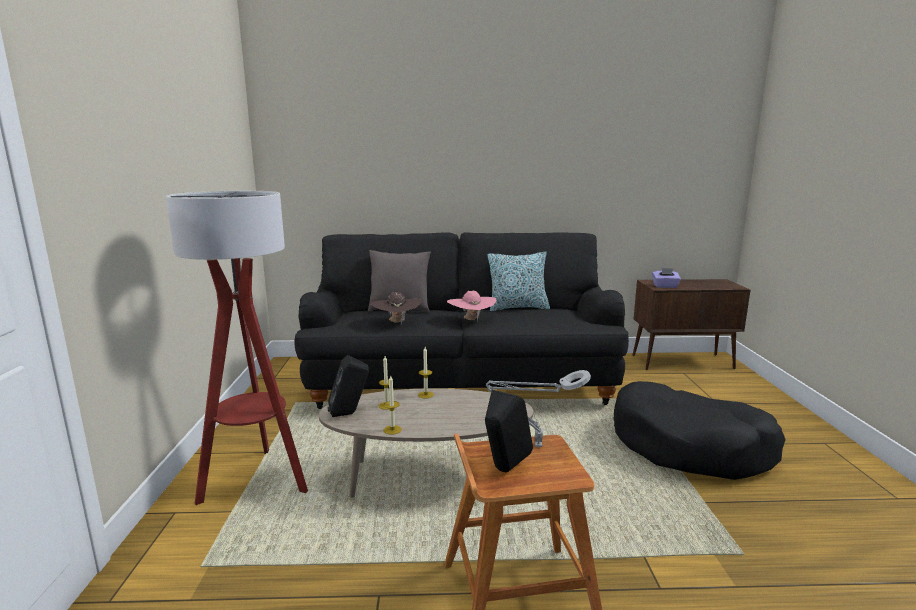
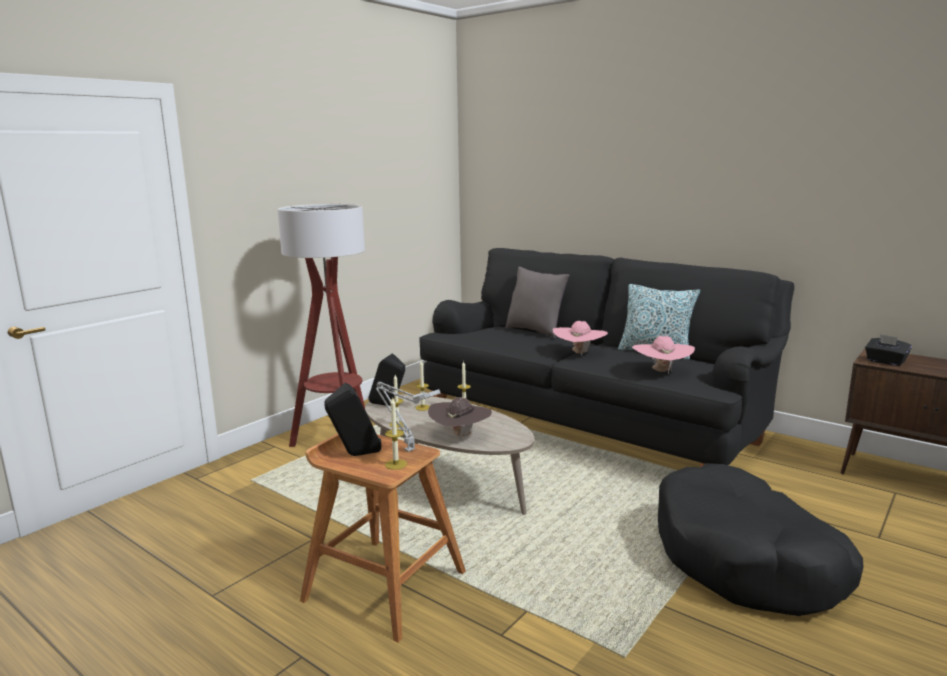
camera: 40 degrees right, 0 degrees up
brown hat [370,292,422,325] -> brown hat moved to [428,397,492,441]
purple tissue box [652,268,681,288] -> black tissue box [865,334,912,366]
none -> candle [385,398,407,470]
none -> pink hat [632,336,695,375]

